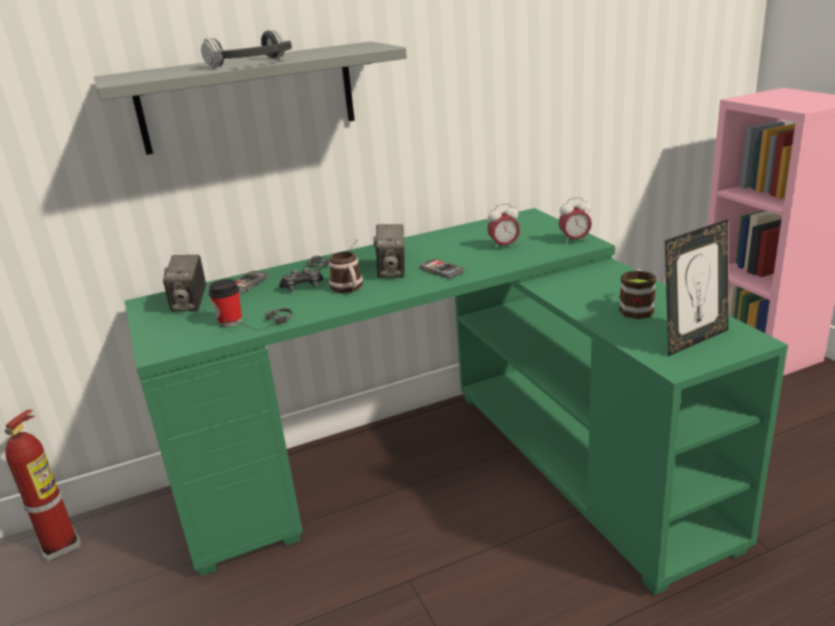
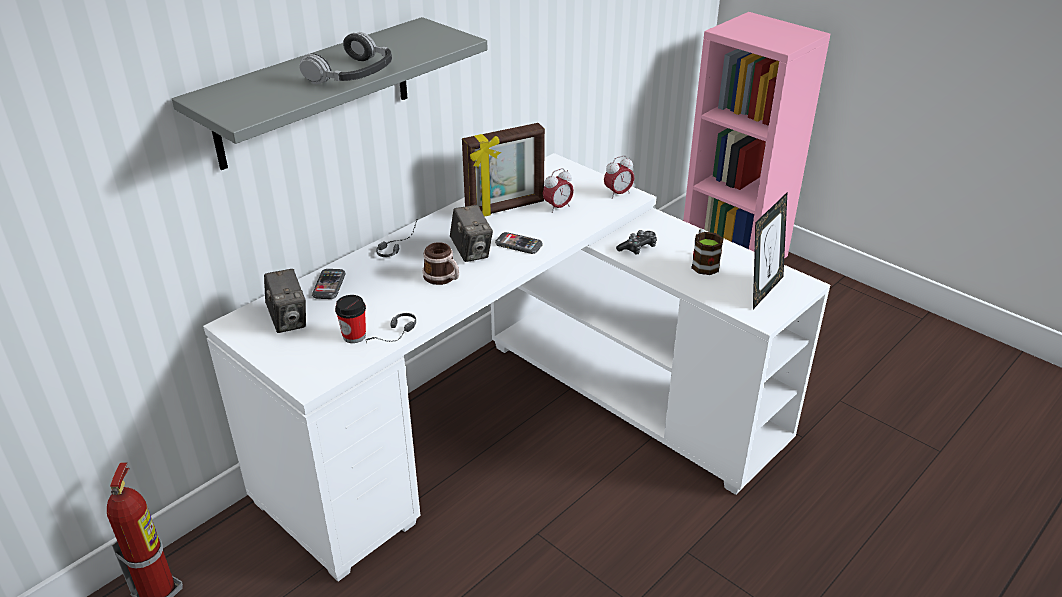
camera: 25 degrees left, 10 degrees up
green desk [125,208,788,595] -> white desk [203,153,830,582]
game controller [279,268,323,291] -> game controller moved to [616,230,657,255]
none -> picture frame [462,123,545,217]

